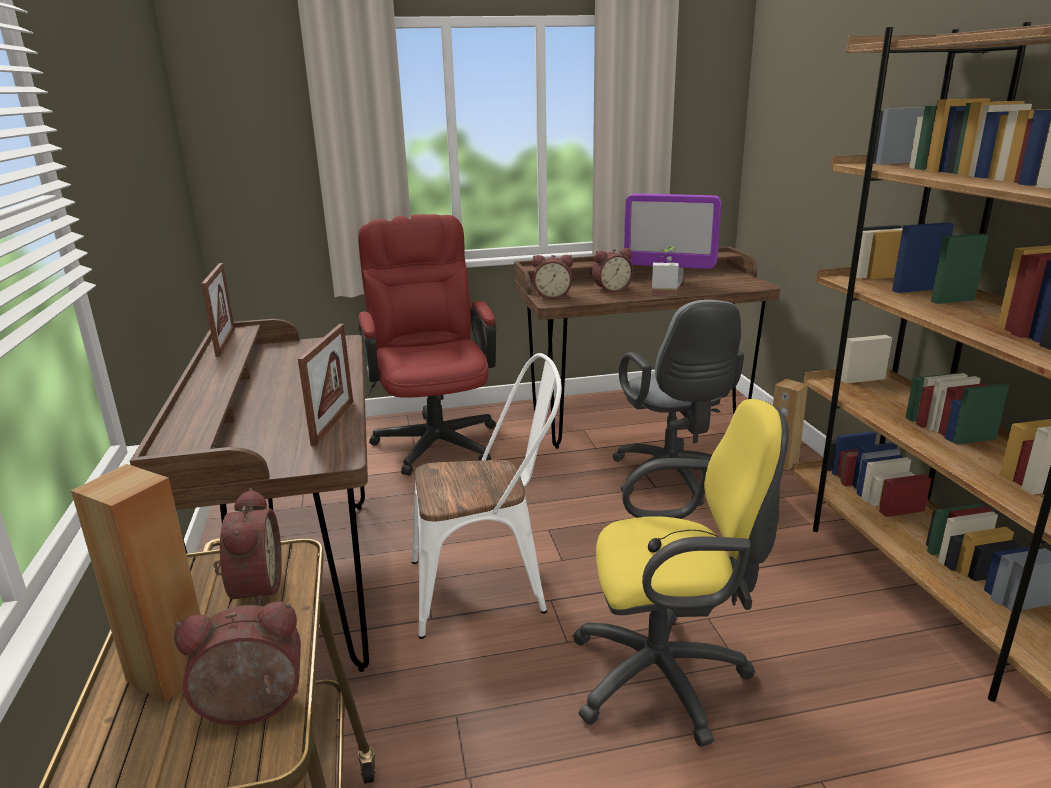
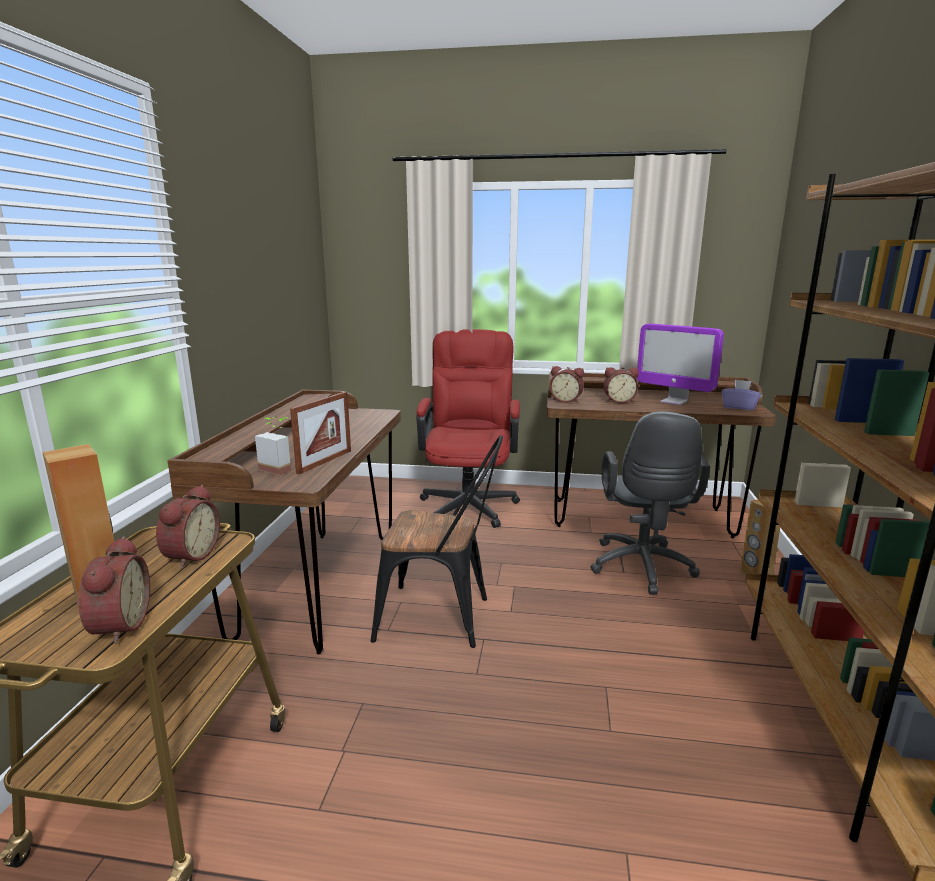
camera: 20 degrees right, 5 degrees down
alarm clock [174,601,301,726] -> alarm clock turned 75 degrees clockwise [77,537,150,644]
picture frame [201,263,235,357] -> none
white chair [412,353,562,639] -> black chair [371,435,503,648]
yellow office chair [572,399,789,747] -> none
potted plant [652,247,679,295] -> potted plant moved to [255,417,291,475]
none -> purple tissue box [722,380,761,410]

